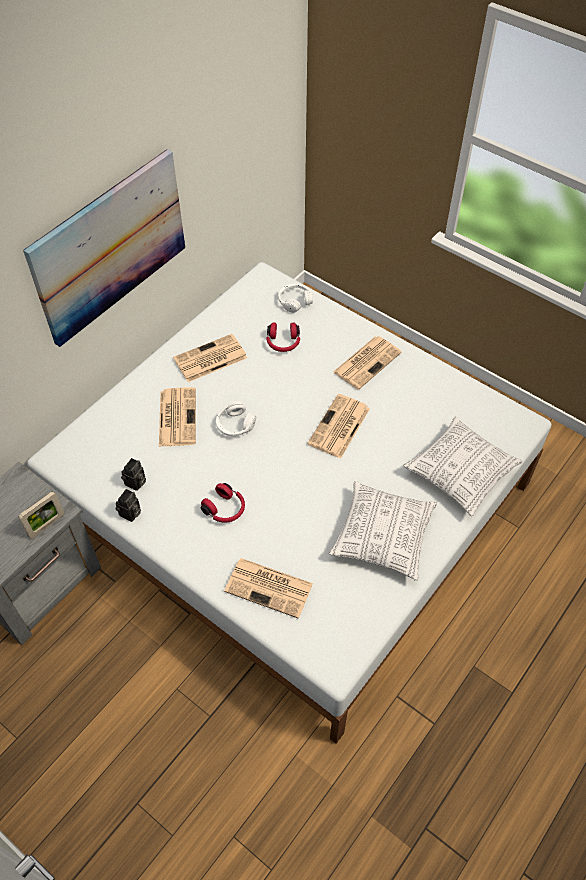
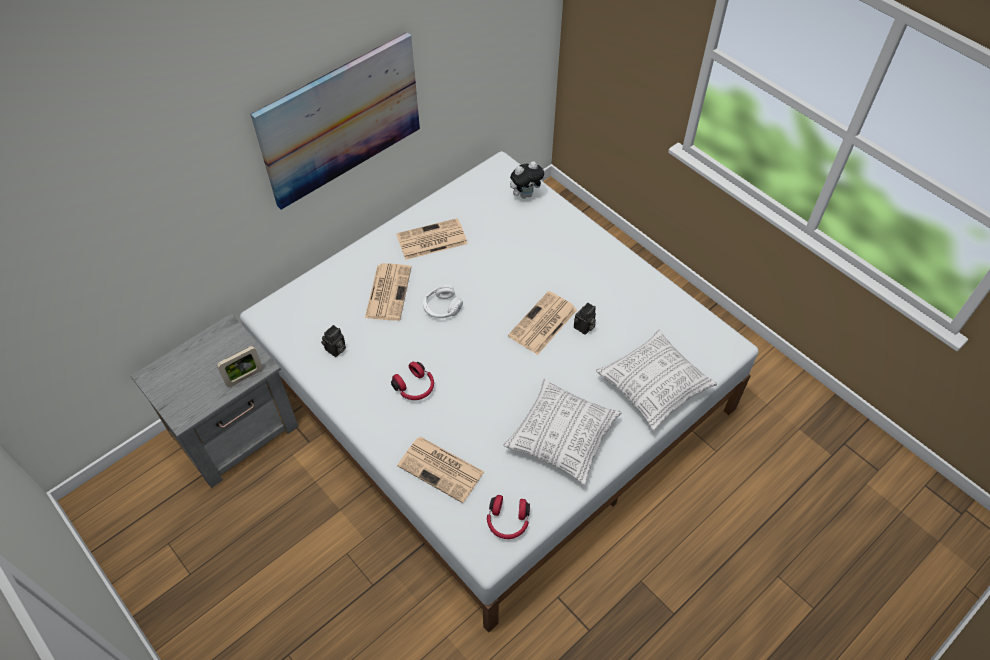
camera: 10 degrees right, 0 degrees up
camera [115,489,141,522] -> camera moved to [574,303,596,335]
red headphones [266,322,300,352] -> red headphones moved to [487,495,530,539]
white headphones [278,284,313,313] -> plush toy [510,161,545,199]
newspaper [333,336,402,390] -> none

